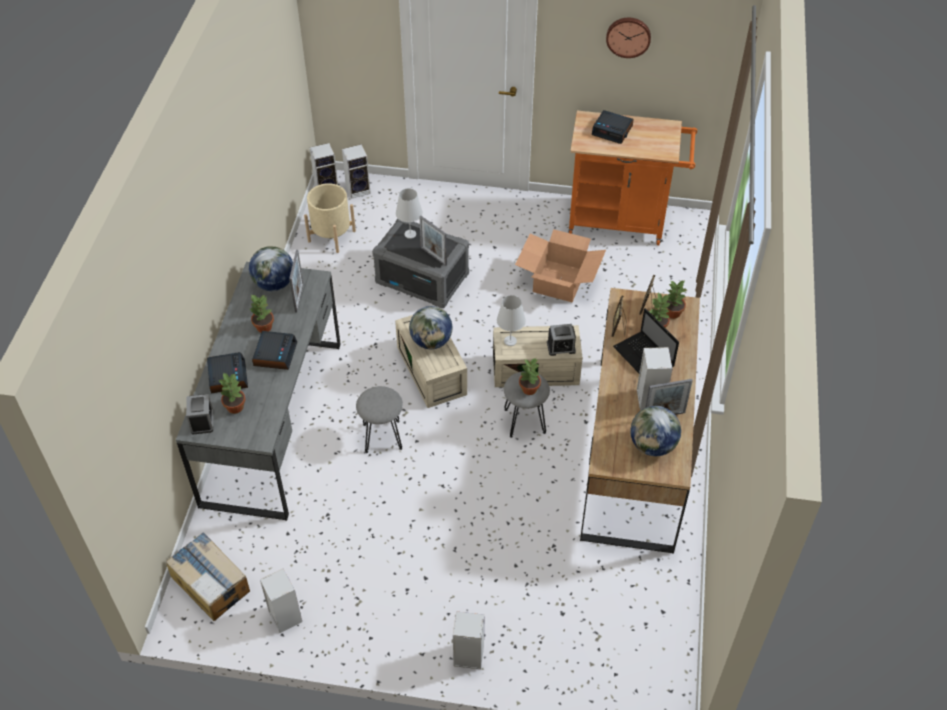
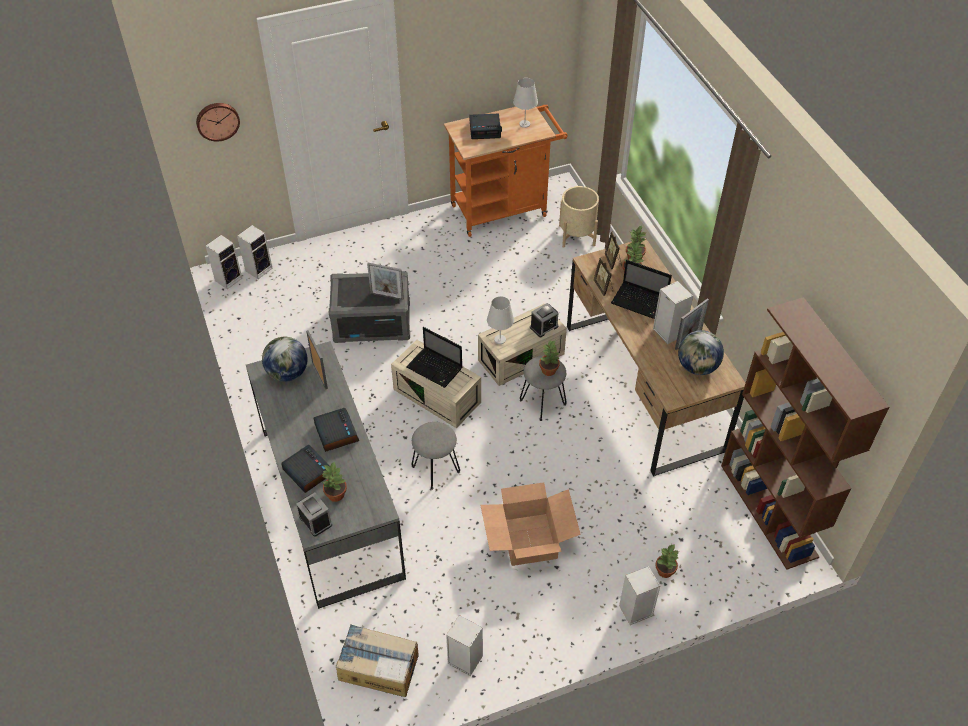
camera: 30 degrees left, 0 degrees up
potted plant [250,295,274,333] -> potted plant moved to [655,544,680,578]
beige planter [304,183,356,253] -> beige planter moved to [559,186,599,248]
white table lamp [396,188,423,239] -> white table lamp moved to [513,78,538,128]
globe [409,306,452,349] -> laptop [406,327,462,388]
cardboard box [515,229,606,302] -> cardboard box moved to [480,482,581,566]
wall clock [606,18,651,58] -> wall clock moved to [196,103,240,142]
none -> brown bookcase [721,297,889,570]

